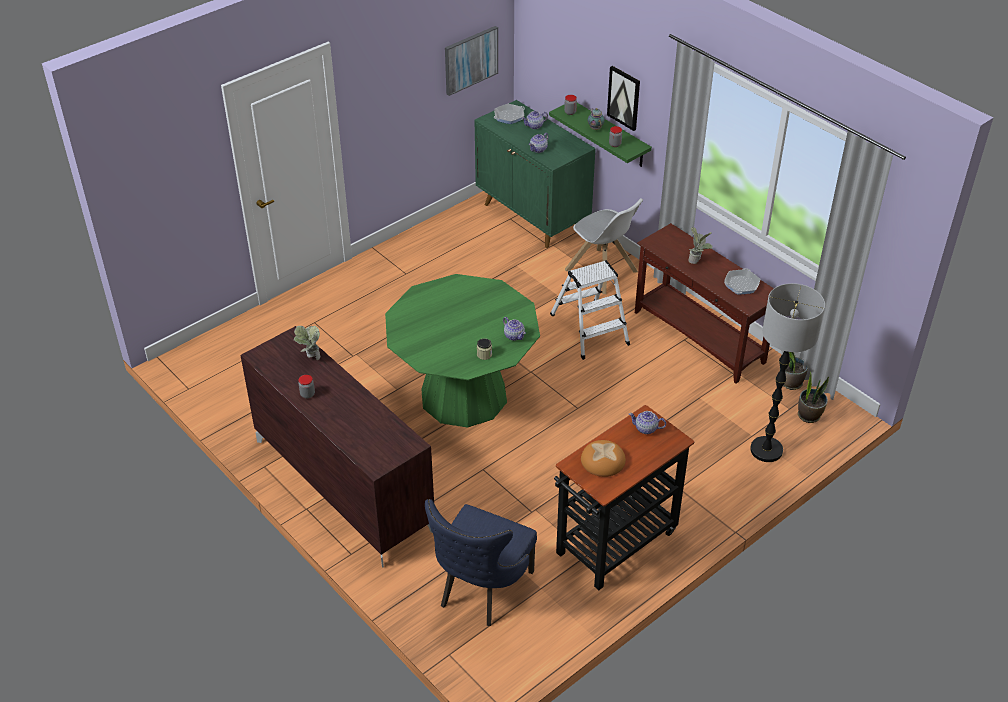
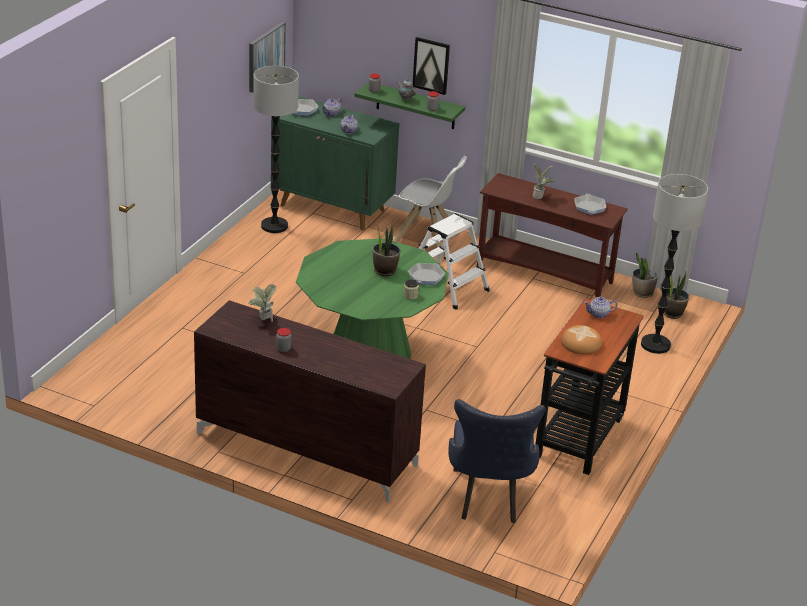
camera: 25 degrees left, 10 degrees down
teapot [503,317,526,341] -> frying pan [408,263,445,285]
none -> floor lamp [253,66,299,233]
none -> potted plant [373,223,400,276]

